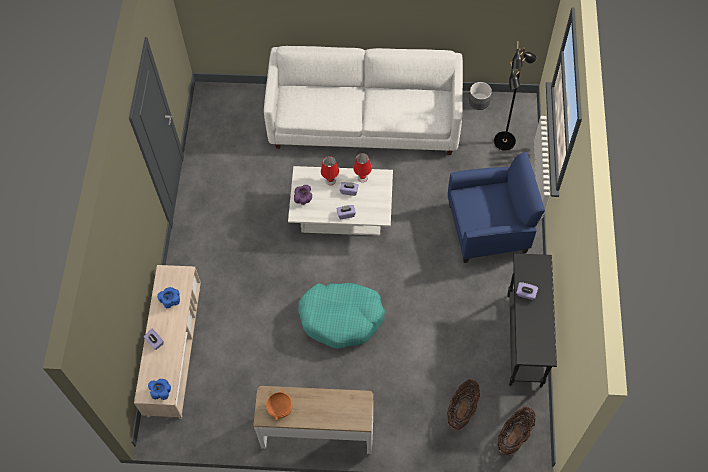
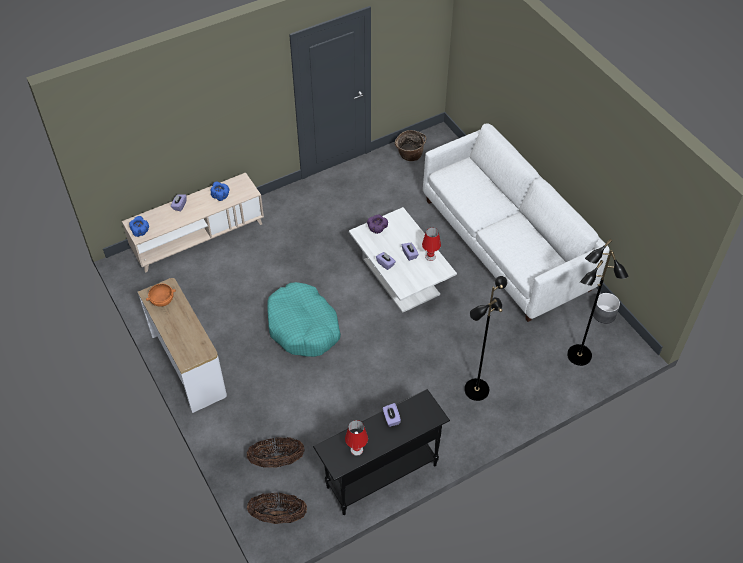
camera: 55 degrees right, 10 degrees down
red table lamp [321,156,339,186] -> red table lamp moved to [345,420,368,456]
blue armchair [448,152,545,263] -> black floor lamp [464,276,507,401]
none -> basket [395,130,426,161]

